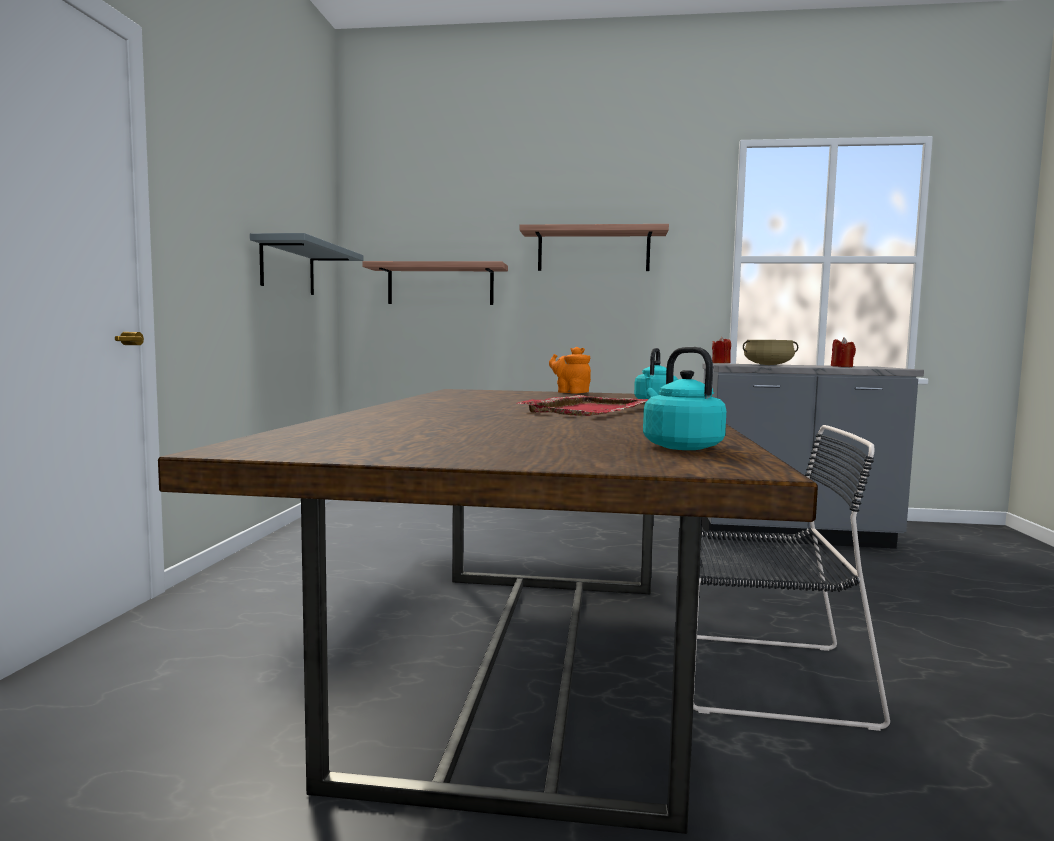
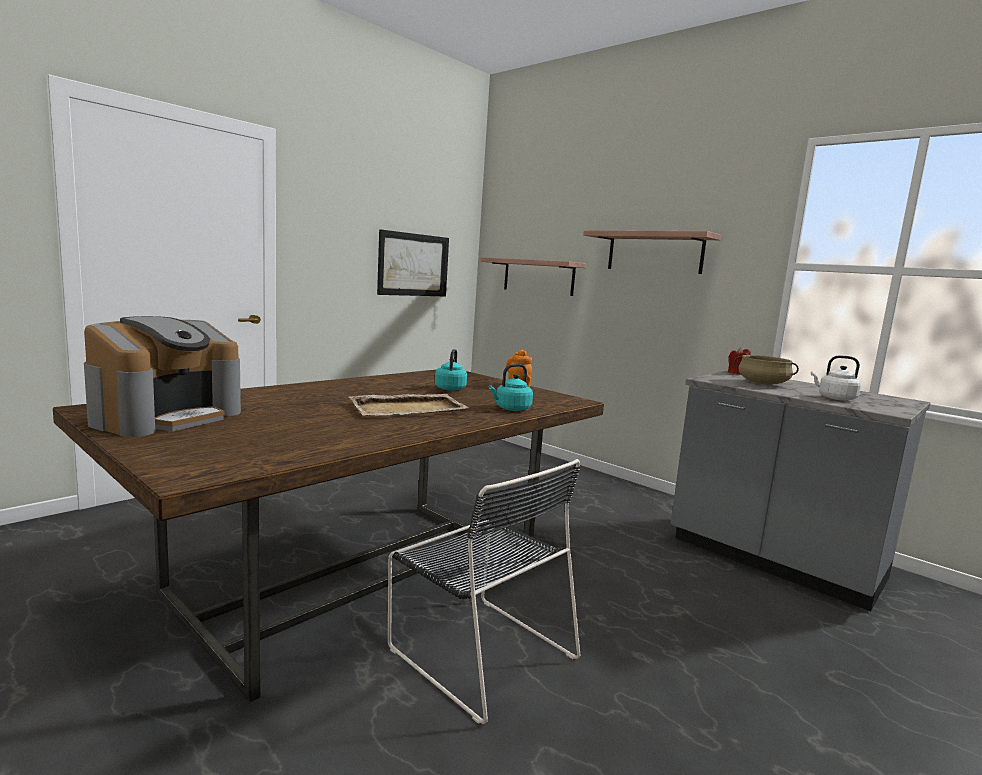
camera: 35 degrees right, 5 degrees up
grey shelf [250,233,363,295] -> picture [377,230,449,296]
red tray [517,395,648,416] -> beige tray [349,394,469,416]
turquoise kettle [643,347,726,450] -> turquoise kettle moved to [435,349,467,391]
red candle [831,337,856,367] -> white kettle [811,356,861,401]
none -> coffee machine [84,316,241,437]

